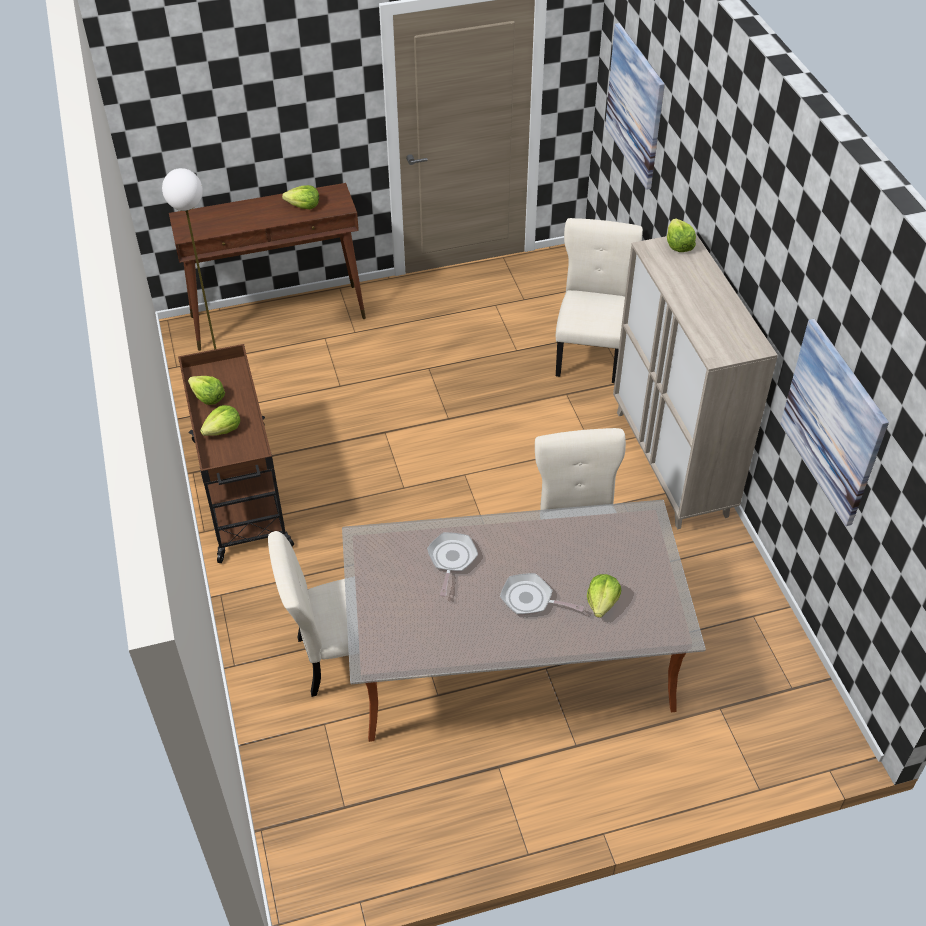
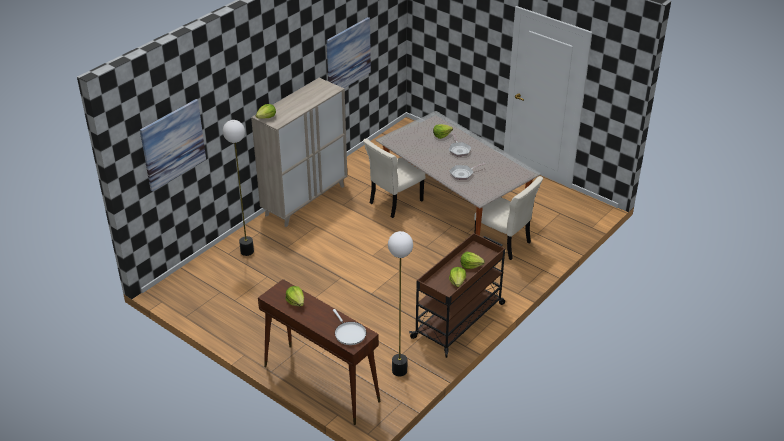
camera: 125 degrees left, 10 degrees down
beige chair [556,218,643,383] -> floor lamp [223,120,254,256]
none -> white frying pan [333,309,366,345]

